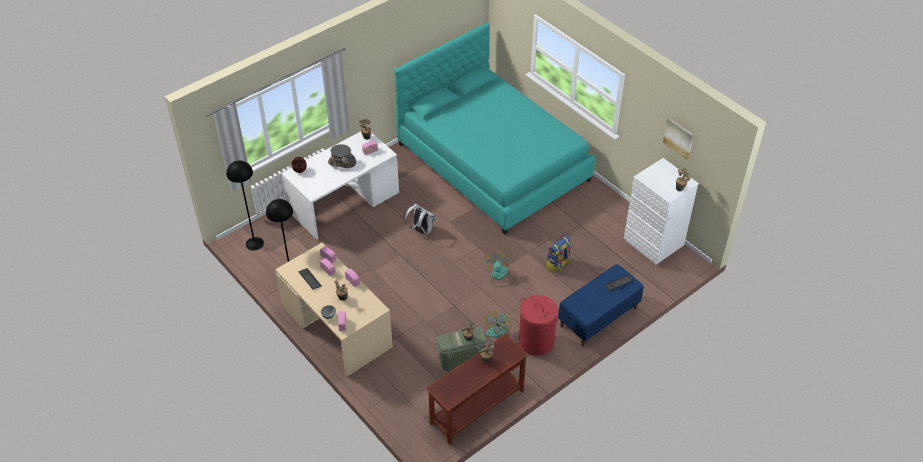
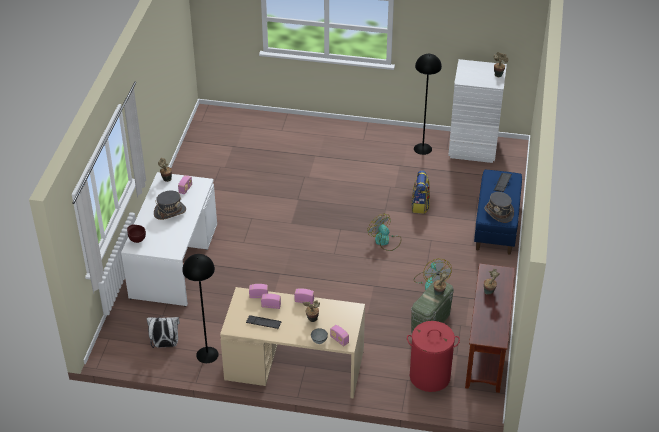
camera: 40 degrees left, 5 degrees down
black floor lamp [226,160,264,251] -> black floor lamp moved to [414,54,442,155]
turquoise bed [394,23,595,235] -> none
white backpack [405,203,435,235] -> white backpack moved to [146,316,180,348]
red laundry basket [519,295,558,356] -> red laundry basket moved to [407,321,460,392]
picture [663,118,694,160] -> none
none -> grey hat [485,192,514,223]

